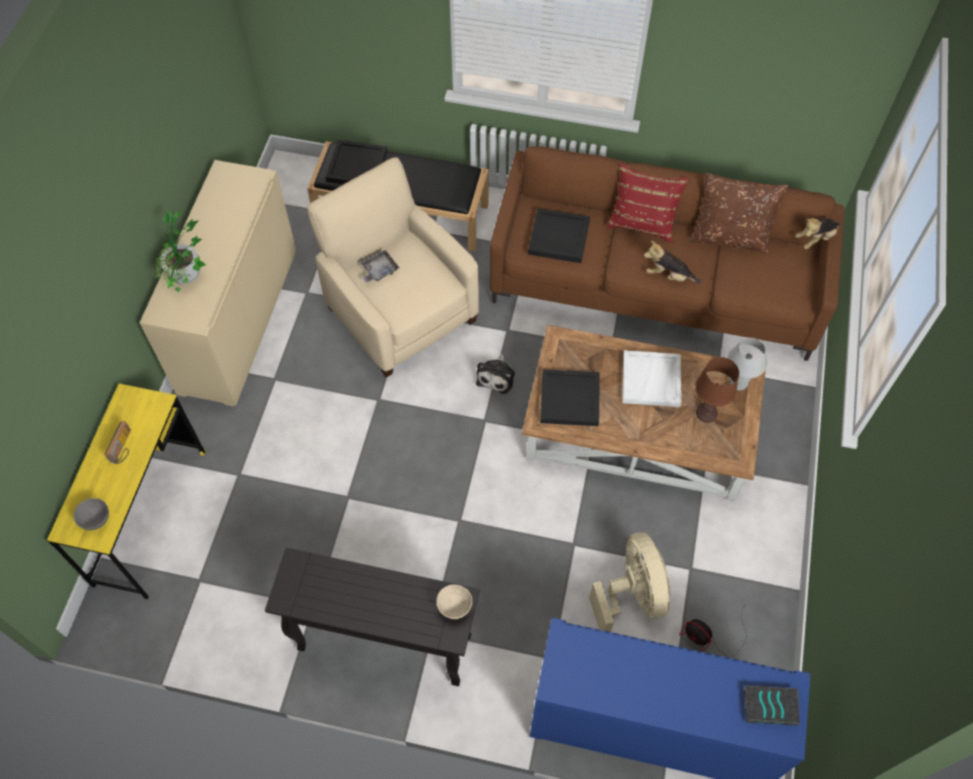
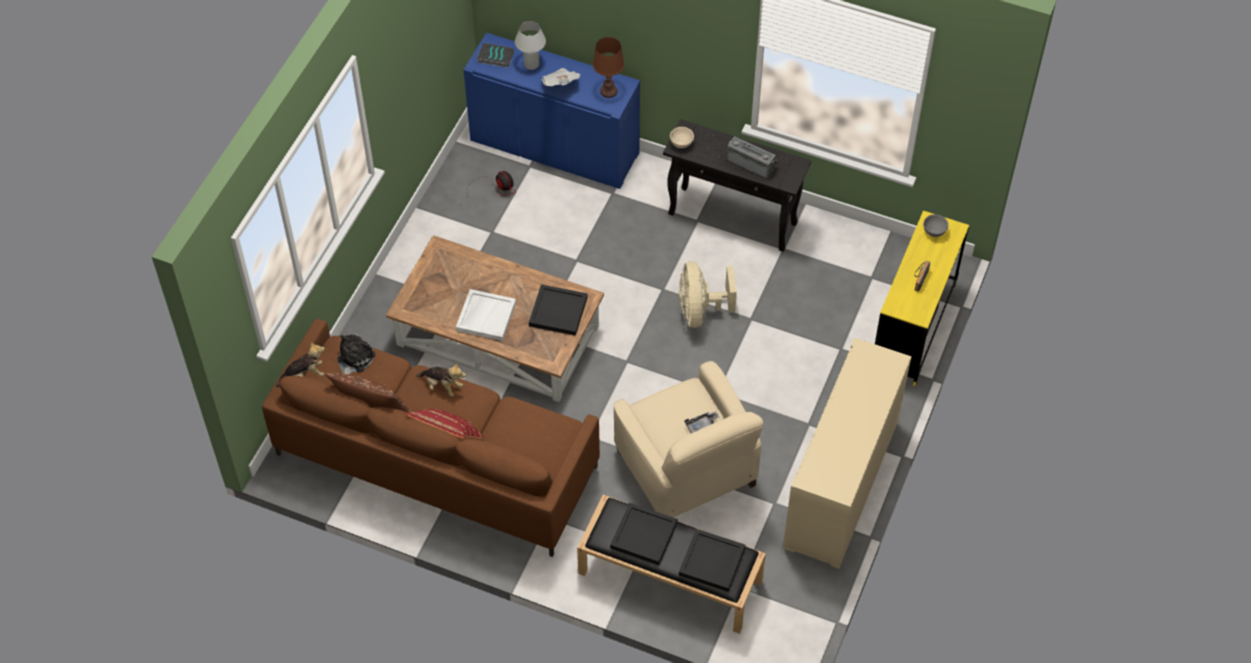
camera: 170 degrees left, 5 degrees down
potted plant [156,209,206,292] -> none
plush toy [476,353,515,394] -> plush toy moved to [337,334,375,374]
black tray [528,208,590,263] -> black tray moved to [610,503,678,565]
beige fan [589,533,670,632] -> beige fan moved to [679,261,737,328]
brown table lamp [695,357,739,423] -> brown table lamp moved to [593,37,625,98]
white table lamp [727,338,767,391] -> white table lamp moved to [515,21,546,70]
none -> newspaper [542,68,580,86]
none -> radio [727,136,778,178]

